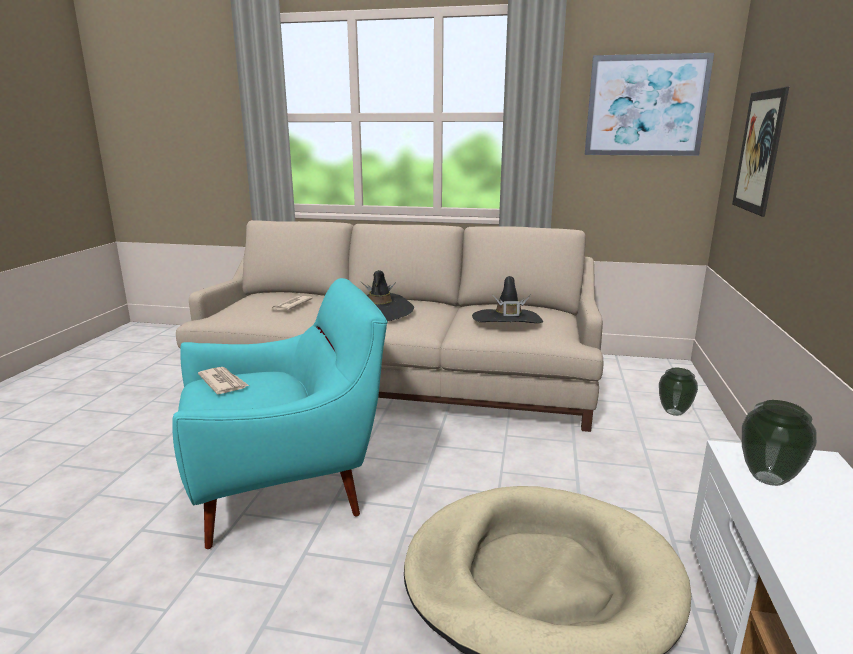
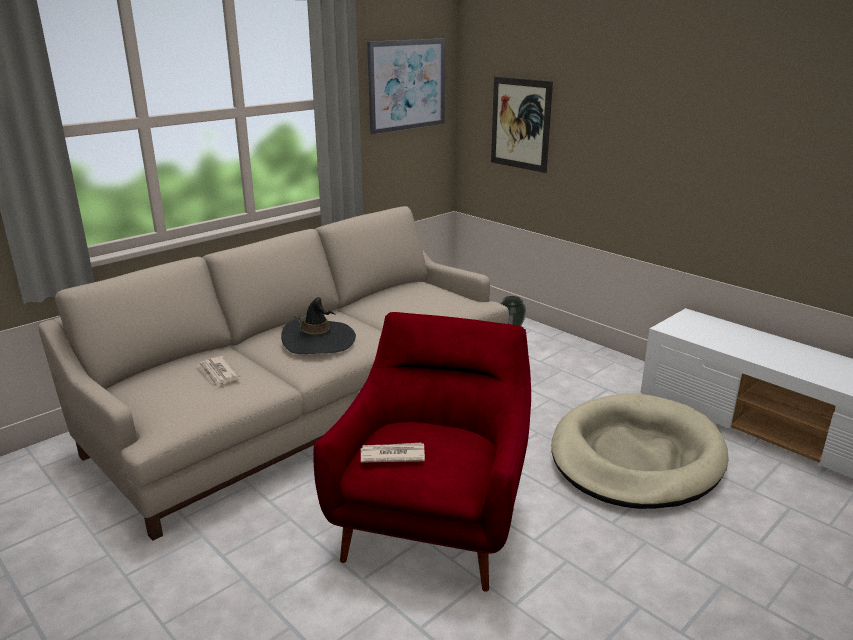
camera: 55 degrees left, 5 degrees up
turquoise armchair [173,278,388,549] -> red armchair [313,312,531,592]
black hat [472,276,543,323] -> none
vase [742,400,817,486] -> none

